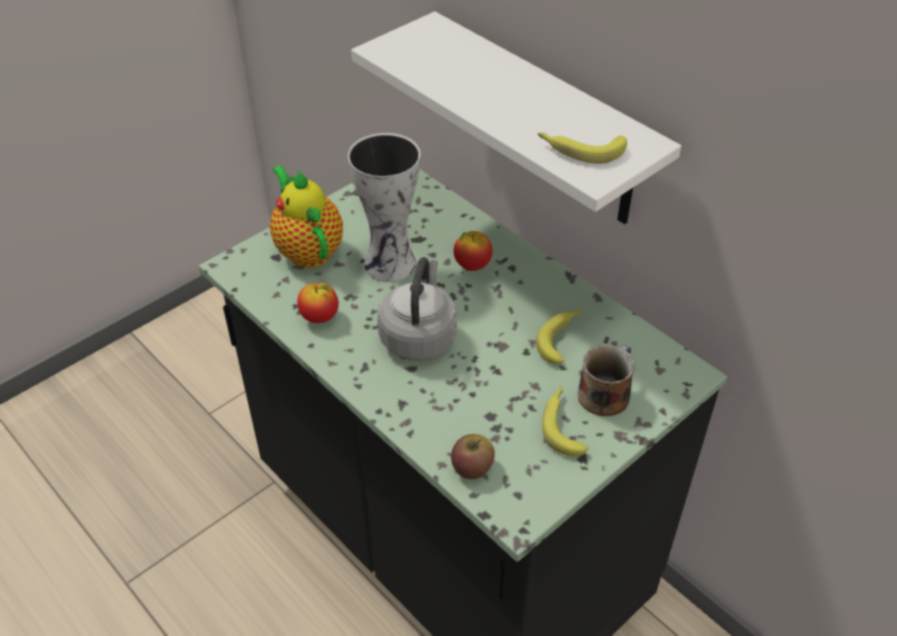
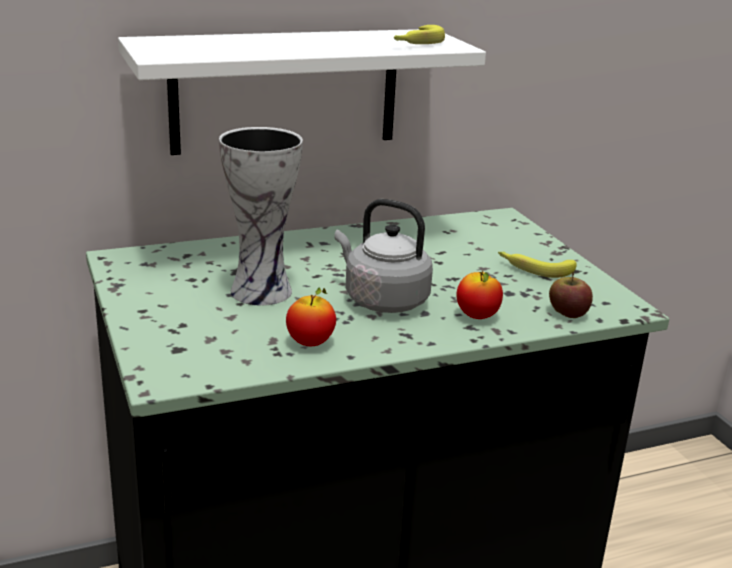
camera: 70 degrees left, 20 degrees down
teapot [270,165,343,268] -> none
apple [454,231,492,271] -> apple moved to [456,271,503,319]
banana [536,308,582,365] -> none
mug [578,345,635,416] -> none

